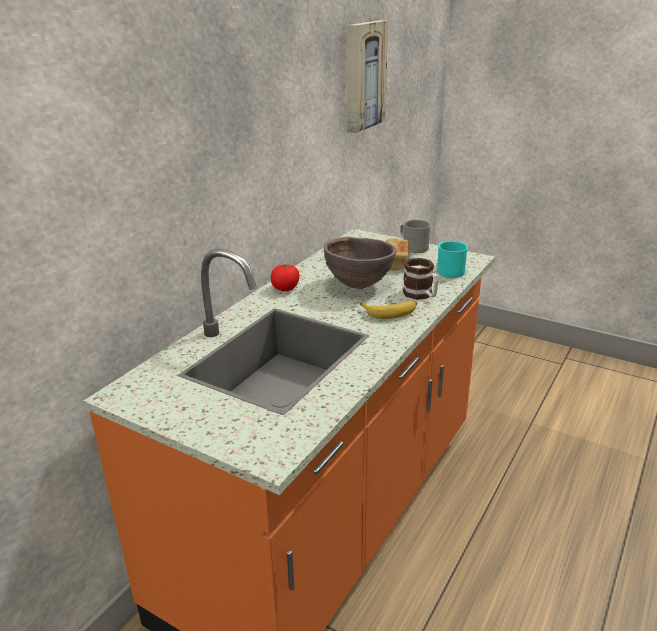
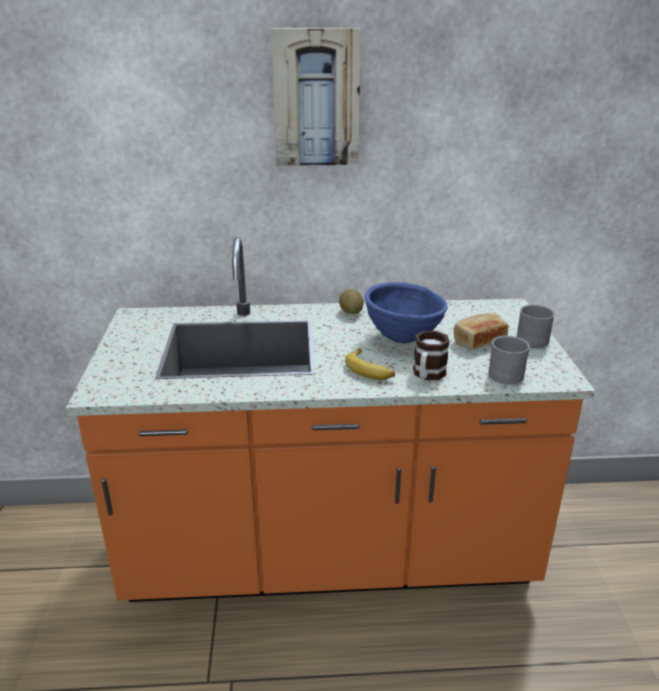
camera: 55 degrees right, 0 degrees up
tomato [271,264,300,291] -> potato [339,289,364,314]
brown bowl [324,237,397,289] -> blue bowl [365,282,448,344]
picture [347,20,388,133] -> picture moved to [271,28,361,166]
turquoise mug [437,241,468,278] -> grey mug [488,336,530,384]

